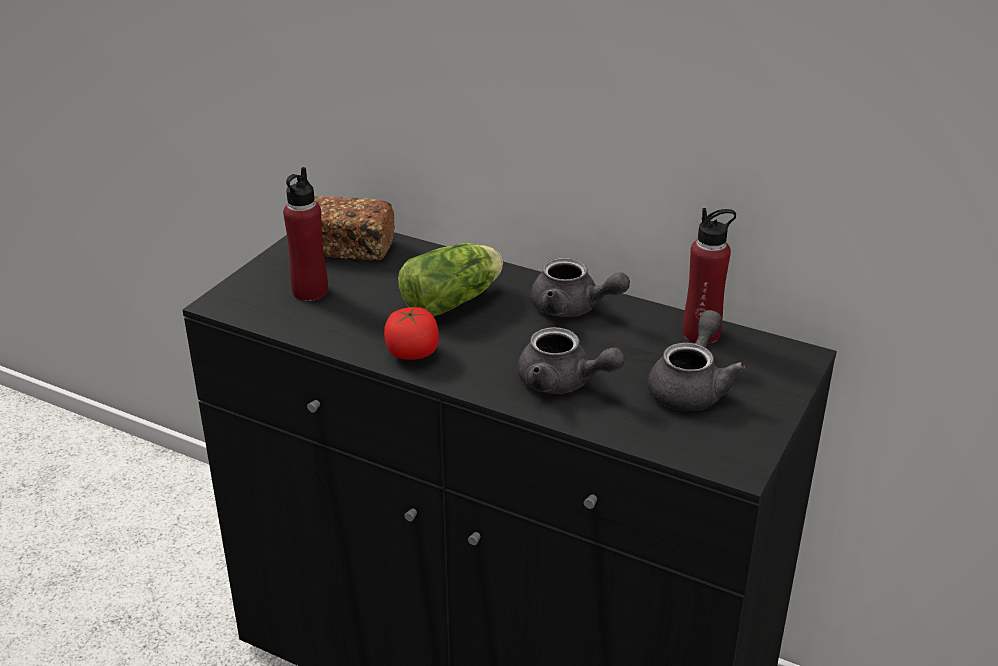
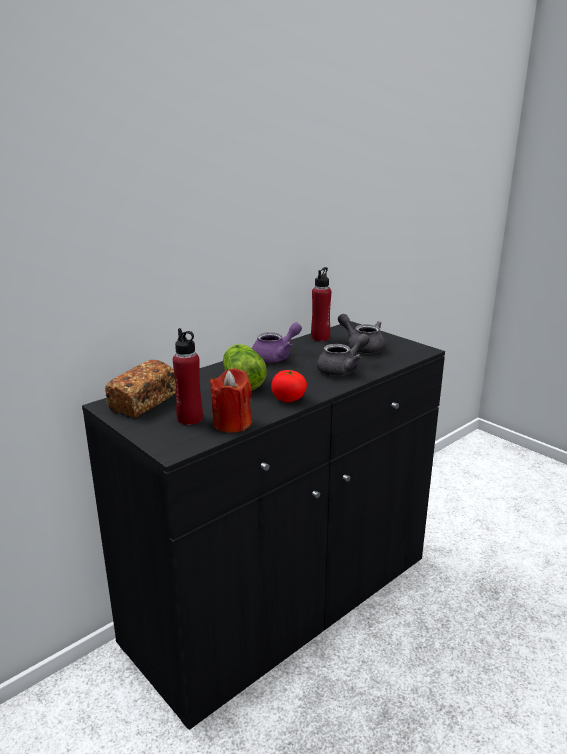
camera: 70 degrees left, 10 degrees down
grey teapot [531,258,630,317] -> purple teapot [252,322,302,363]
none -> red candle [210,368,252,432]

